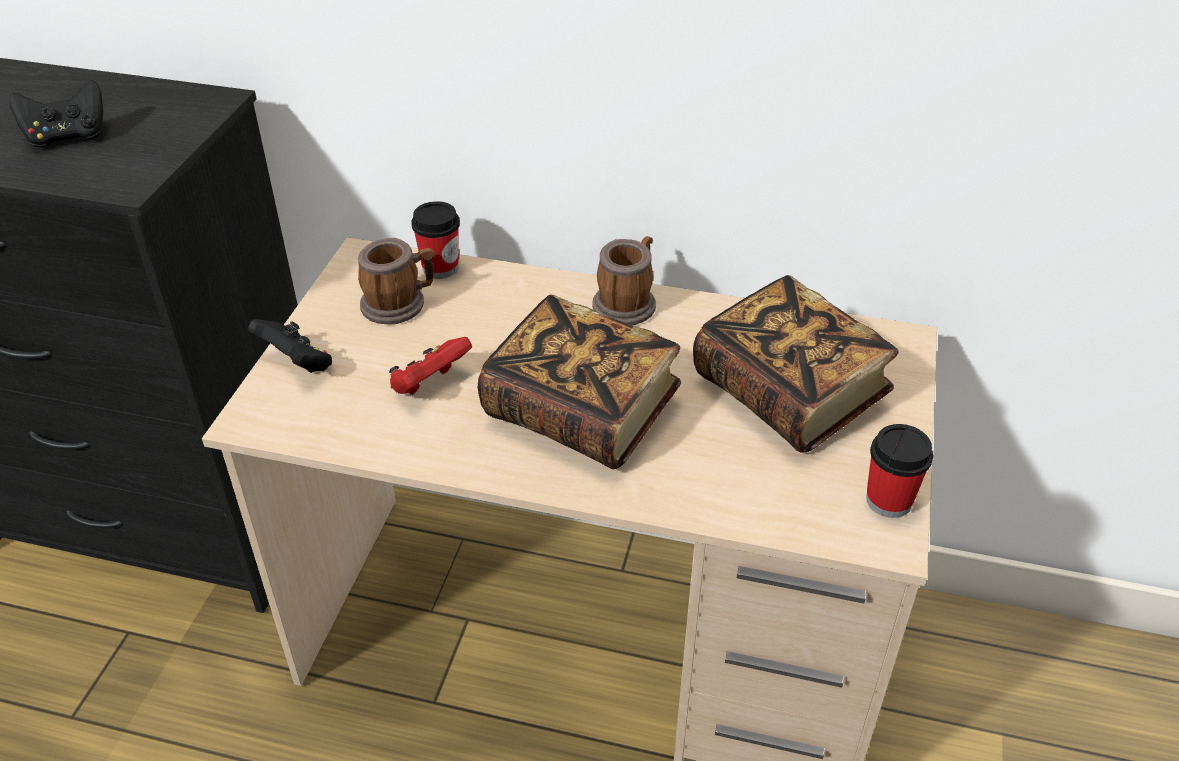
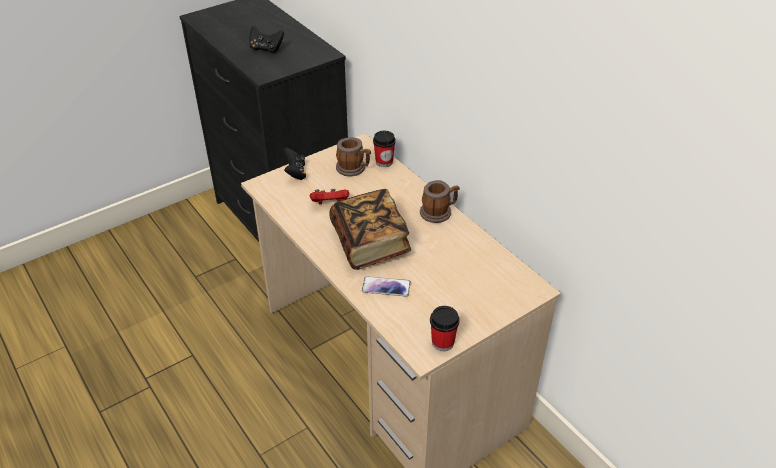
camera: 40 degrees right, 0 degrees up
book [693,275,899,453] -> none
none -> phone [362,276,411,296]

